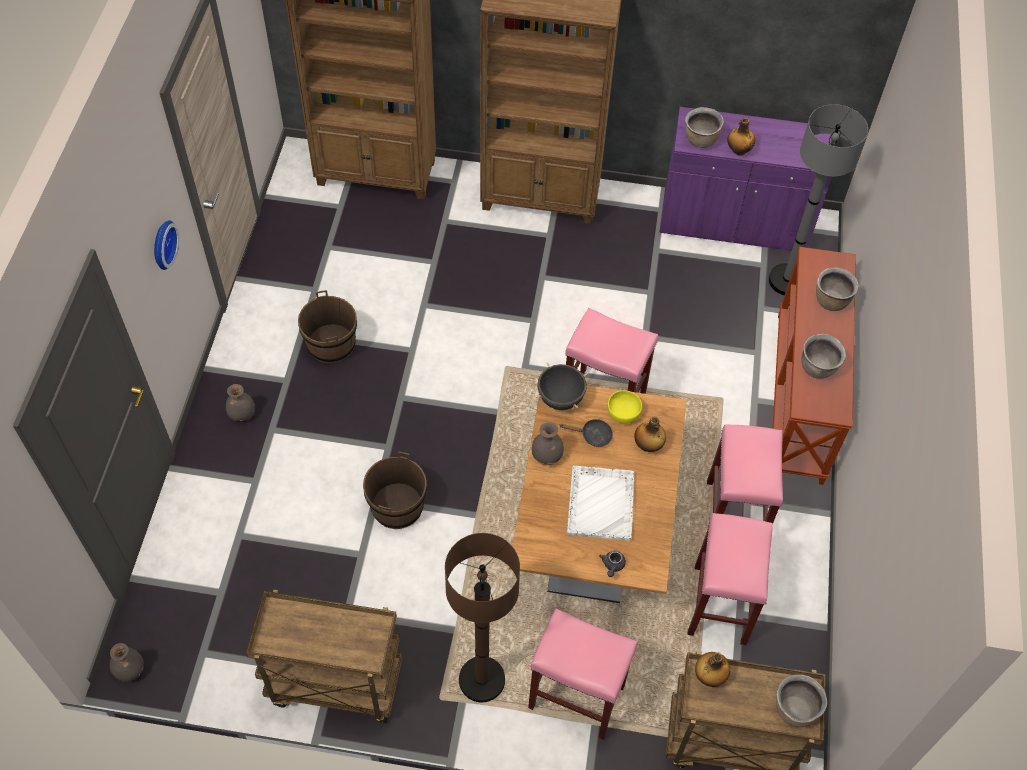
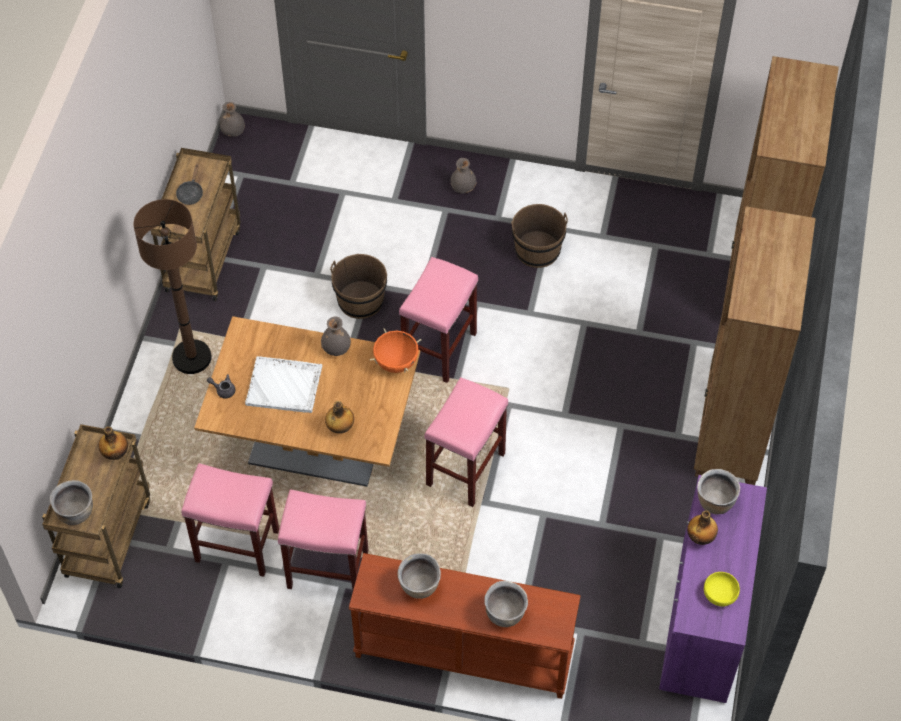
camera: 95 degrees right, 0 degrees up
wall clock [154,220,179,270] -> none
pink stool [528,609,638,740] -> pink stool moved to [399,257,478,383]
black cooking pot [535,362,589,410] -> orange cooking pot [370,328,422,373]
black frying pan [559,419,613,447] -> black frying pan moved to [176,165,203,205]
yellow bowl [607,390,642,424] -> yellow bowl moved to [704,572,740,607]
grey floor lamp [769,104,868,295] -> none

